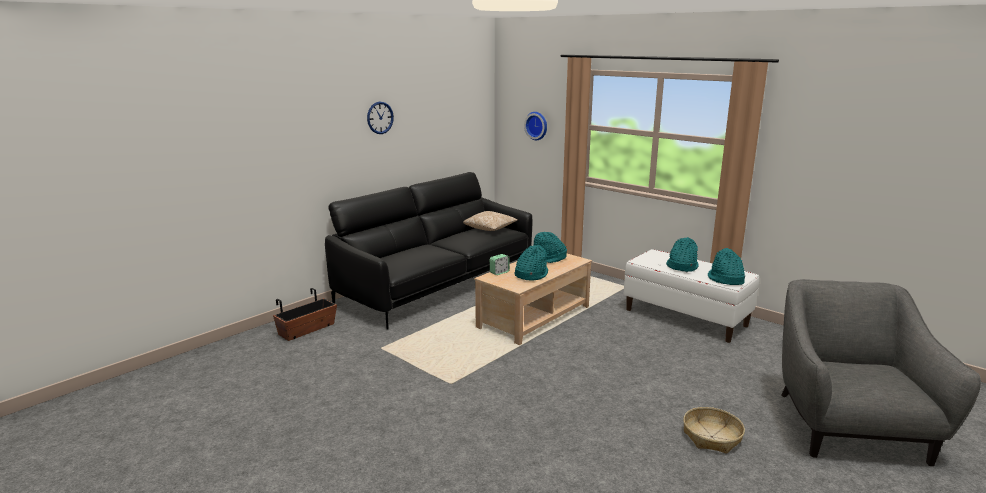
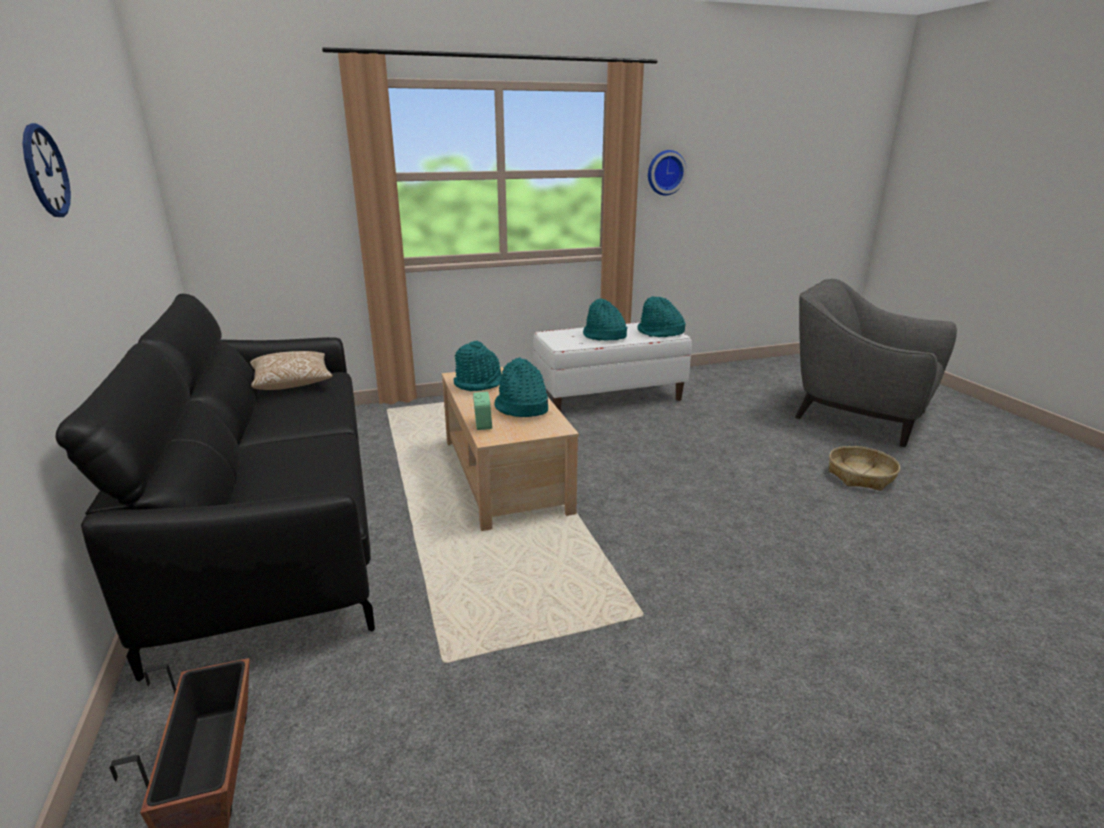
camera: 60 degrees left, 5 degrees up
wall clock [524,112,547,140] -> wall clock moved to [648,150,687,196]

